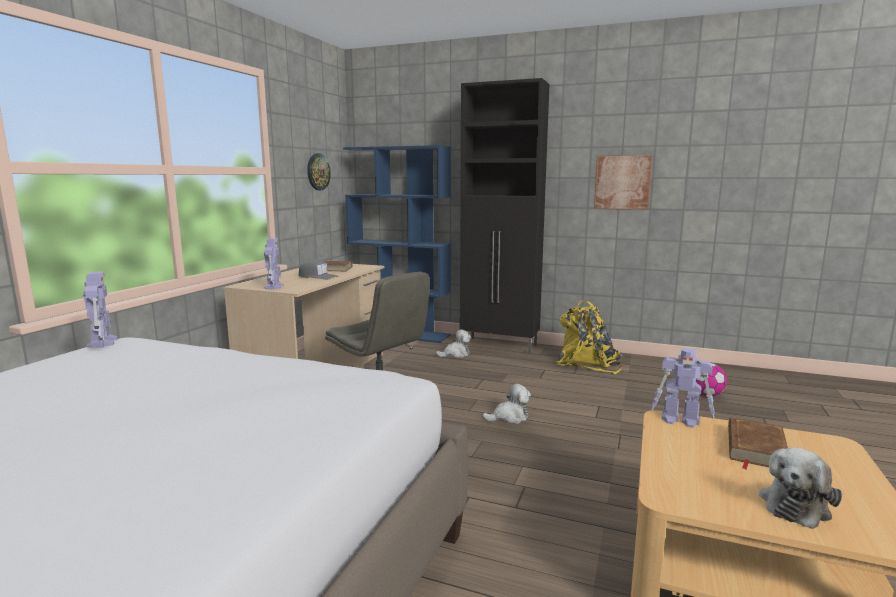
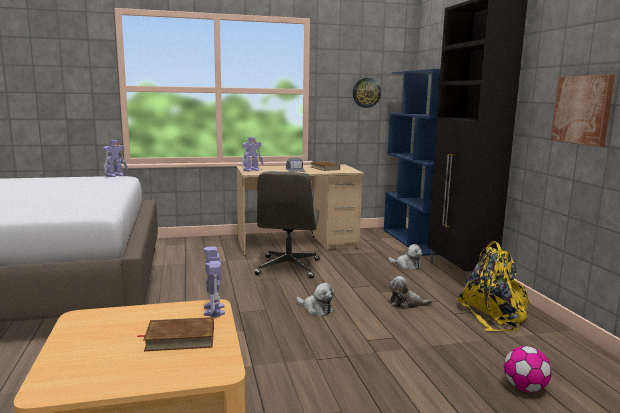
camera: 55 degrees right, 0 degrees up
plush toy [759,447,842,529] -> plush toy moved to [389,276,432,309]

